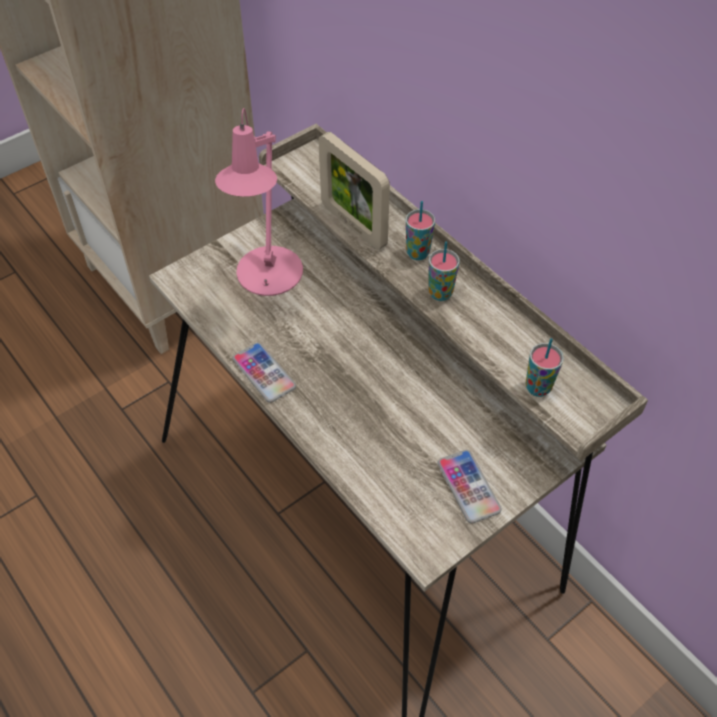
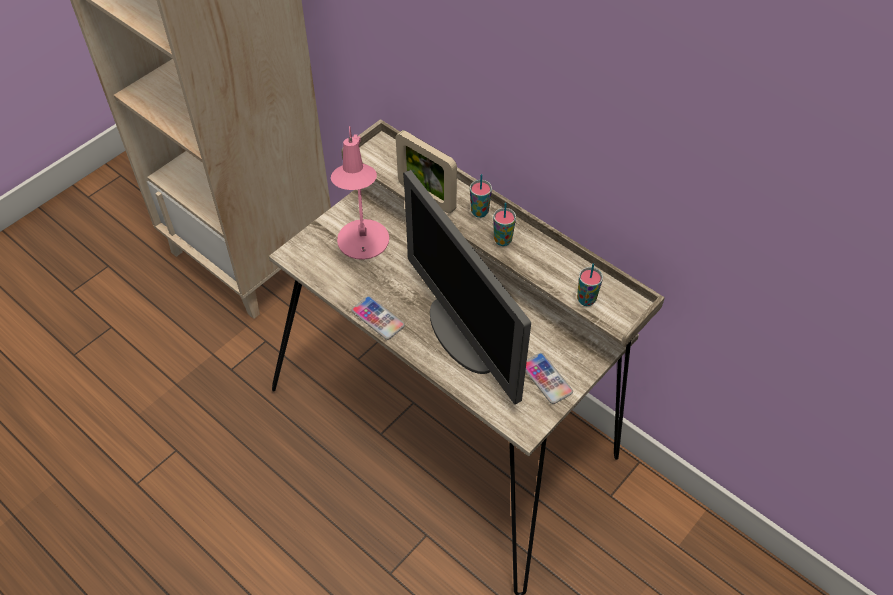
camera: 10 degrees left, 0 degrees up
none -> monitor [403,170,531,405]

